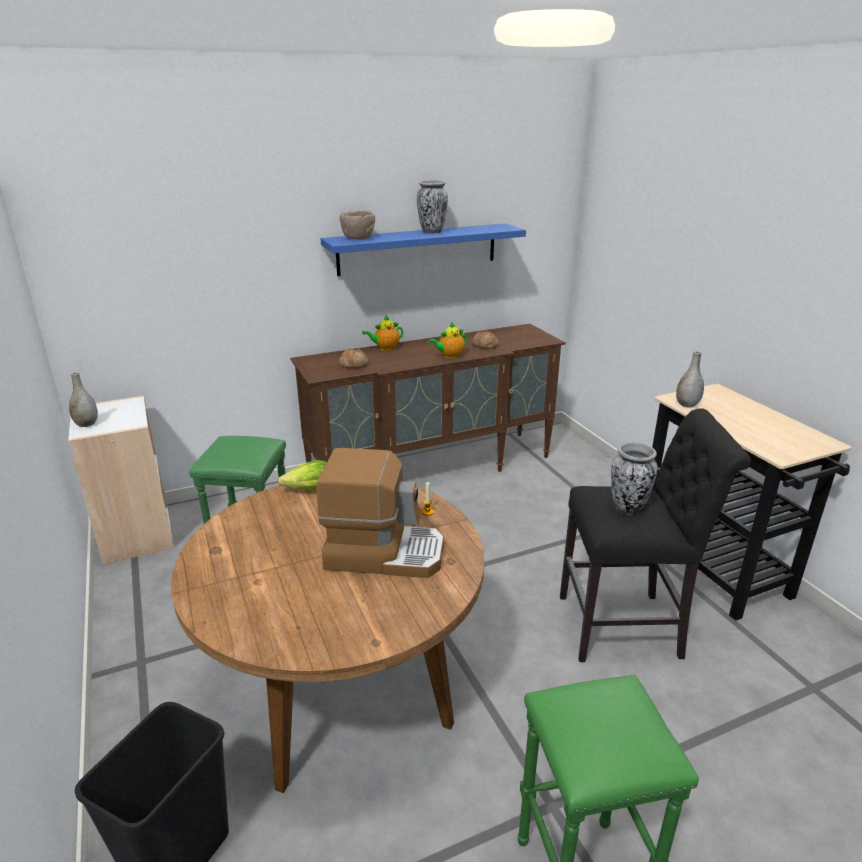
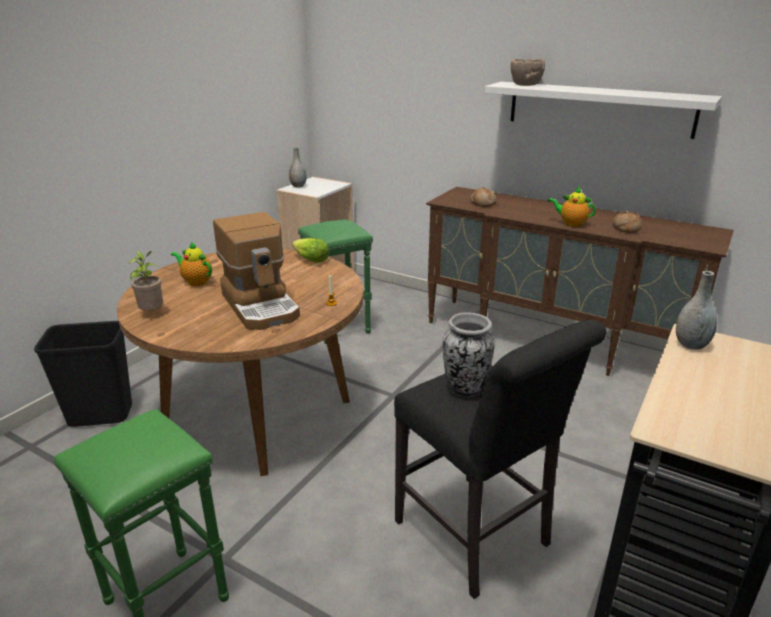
camera: 55 degrees right, 0 degrees up
blue shelf [321,223,526,276] -> white shelf [485,82,722,139]
teapot [362,315,403,351] -> teapot moved to [171,241,212,286]
vase [417,180,448,233] -> none
none -> potted plant [129,251,163,310]

